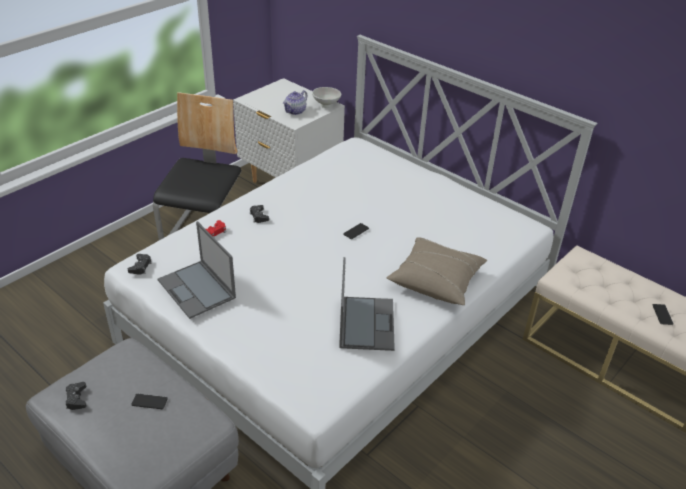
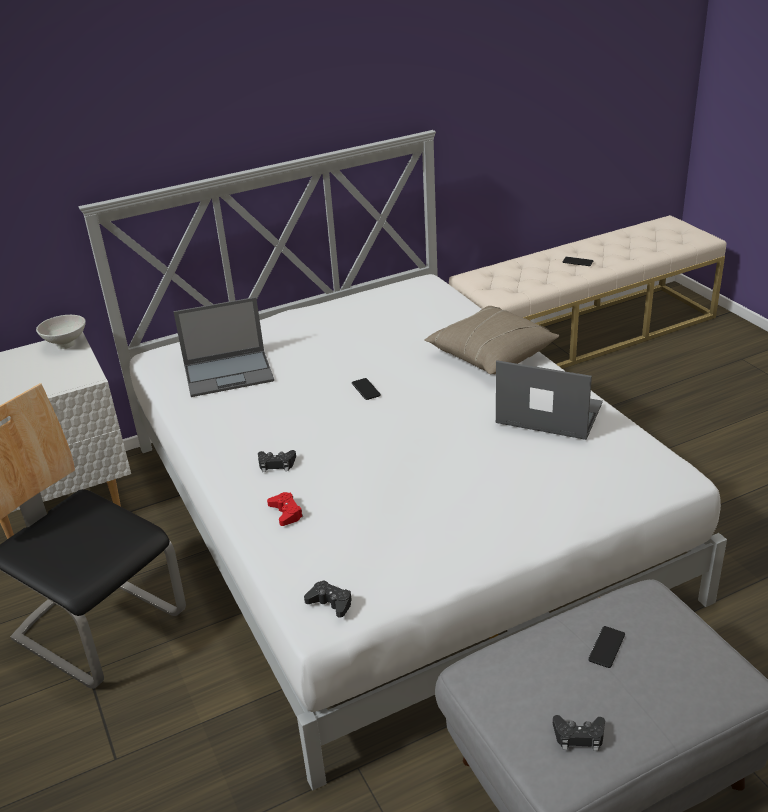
camera: 65 degrees left, 5 degrees down
laptop [158,221,236,319] -> laptop moved to [173,297,274,397]
teapot [283,90,307,115] -> none

